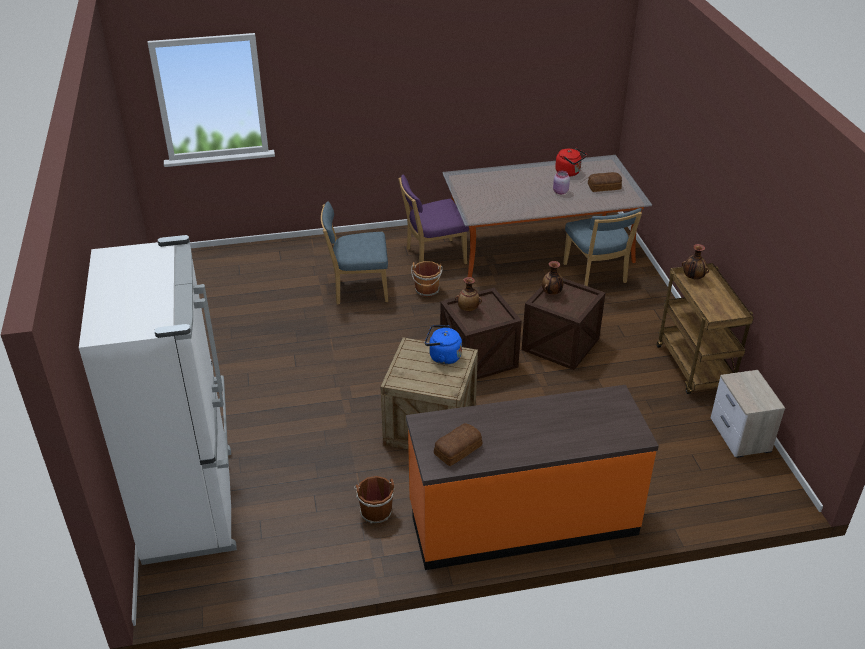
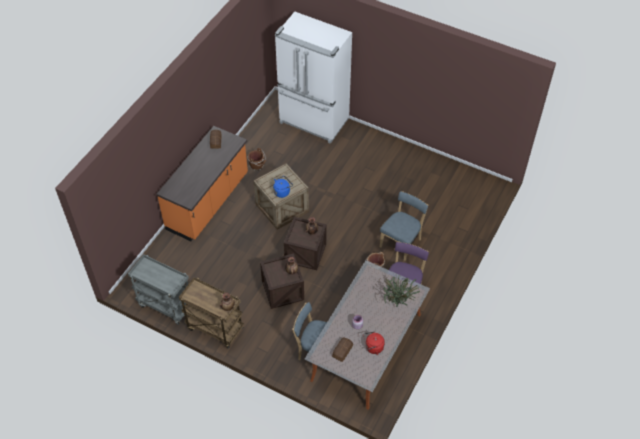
camera: 130 degrees right, 15 degrees up
nightstand [711,370,785,458] -> grey cart [128,254,189,325]
none -> potted plant [383,274,420,307]

